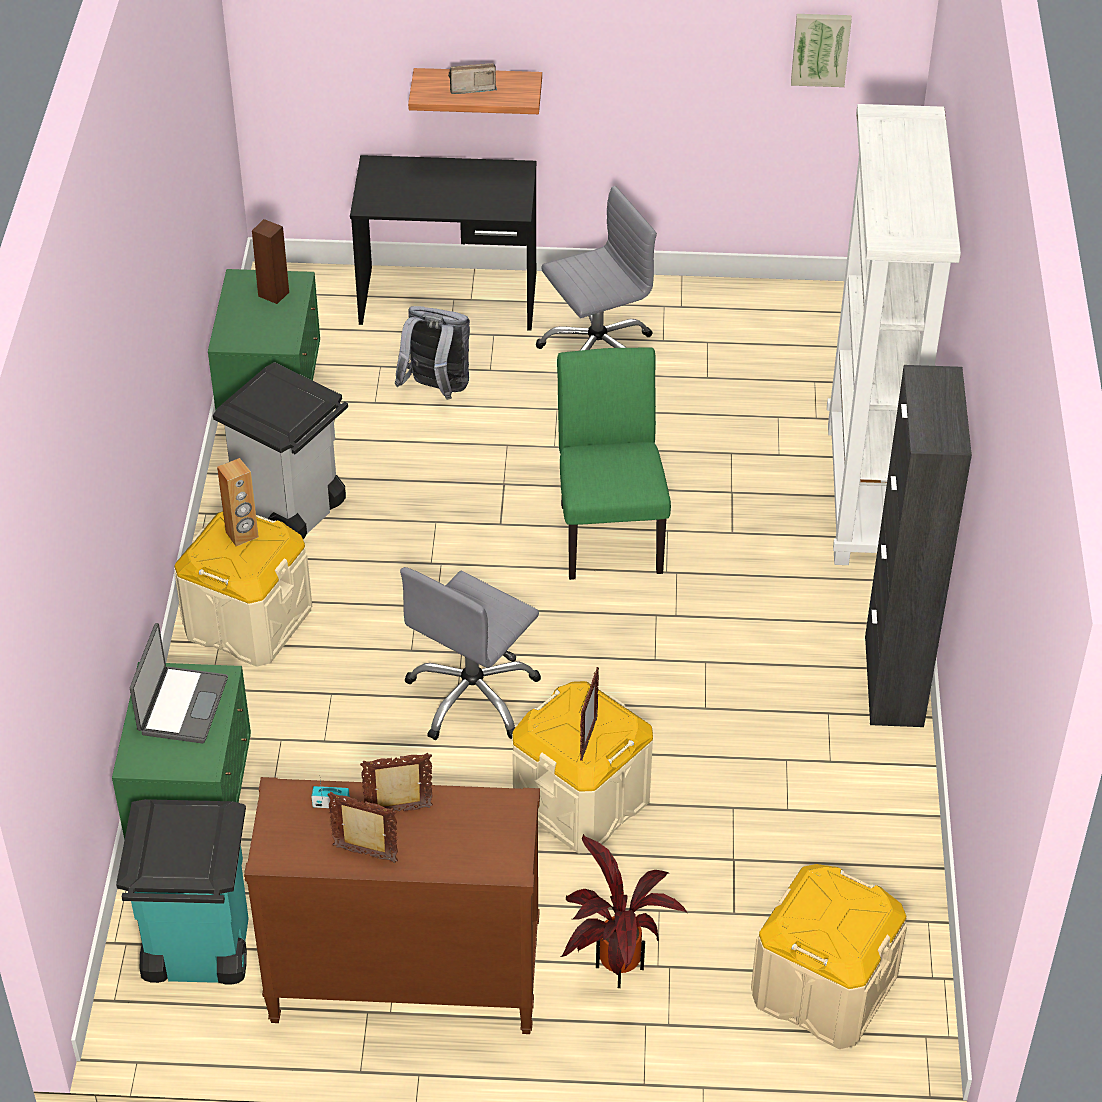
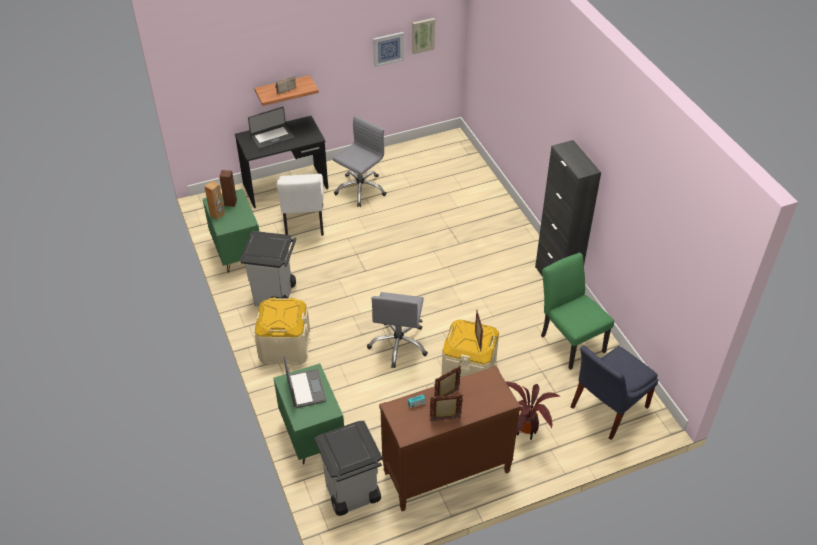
camera: 25 degrees left, 0 degrees up
turquoise trash can [116,799,249,985] -> grey trash can [314,420,382,516]
brown speaker [217,458,259,546] -> brown speaker moved to [204,181,225,220]
grey backpack [395,306,470,400] -> white chair [277,174,324,236]
green chair [557,347,671,580] -> green chair moved to [541,253,614,370]
beige storage box [751,864,907,1049] -> blue chair [570,345,658,440]
white bookcase [827,104,961,565] -> none
none -> laptop [248,107,295,149]
none -> picture [373,32,404,67]

